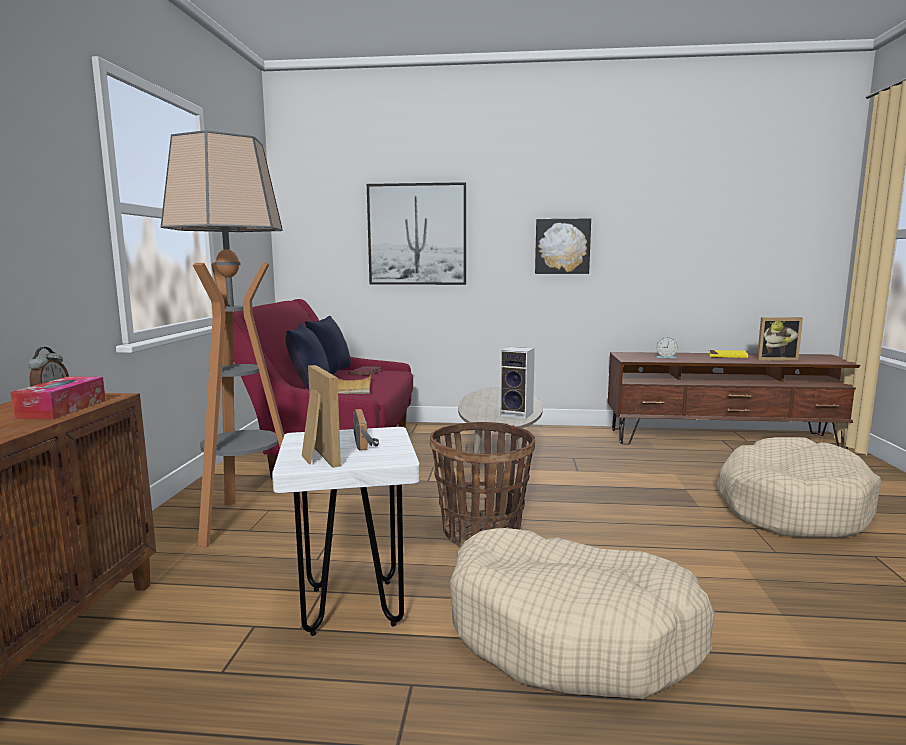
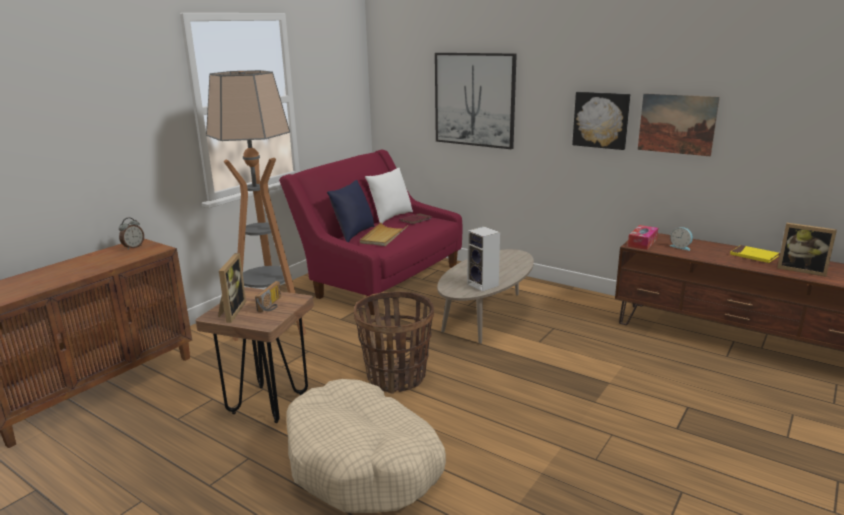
camera: 30 degrees right, 10 degrees up
tissue box [10,377,106,419] -> tissue box moved to [628,225,658,250]
white stool [272,427,420,636] -> brown stool [195,287,314,423]
blue pillow [305,316,351,375] -> white pillow [365,168,413,224]
beige dog bed [717,437,881,538] -> none
none -> picture [638,93,720,157]

